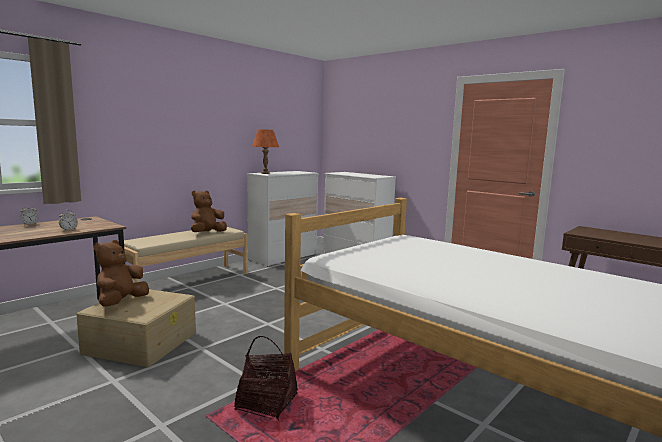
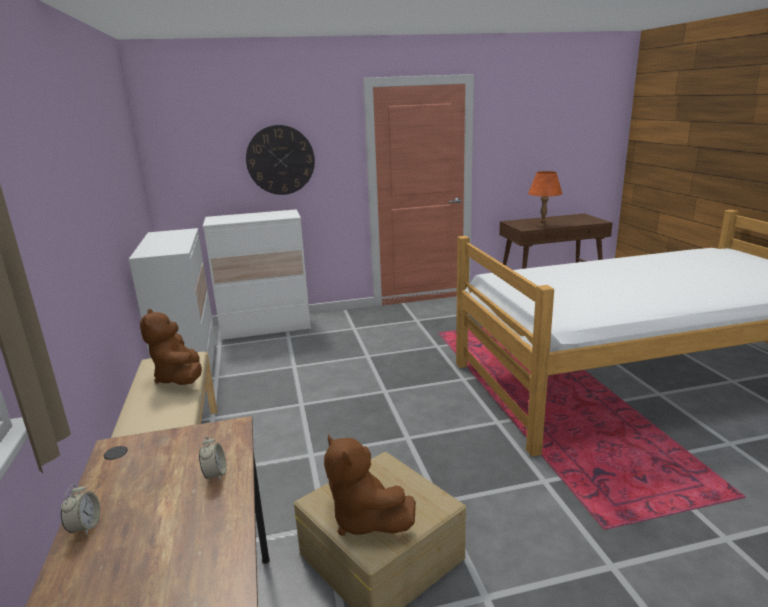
camera: 55 degrees left, 10 degrees up
basket [234,336,298,420] -> none
orange table lamp [252,129,279,174] -> orange table lamp moved to [528,171,562,227]
none -> wall clock [246,125,315,195]

